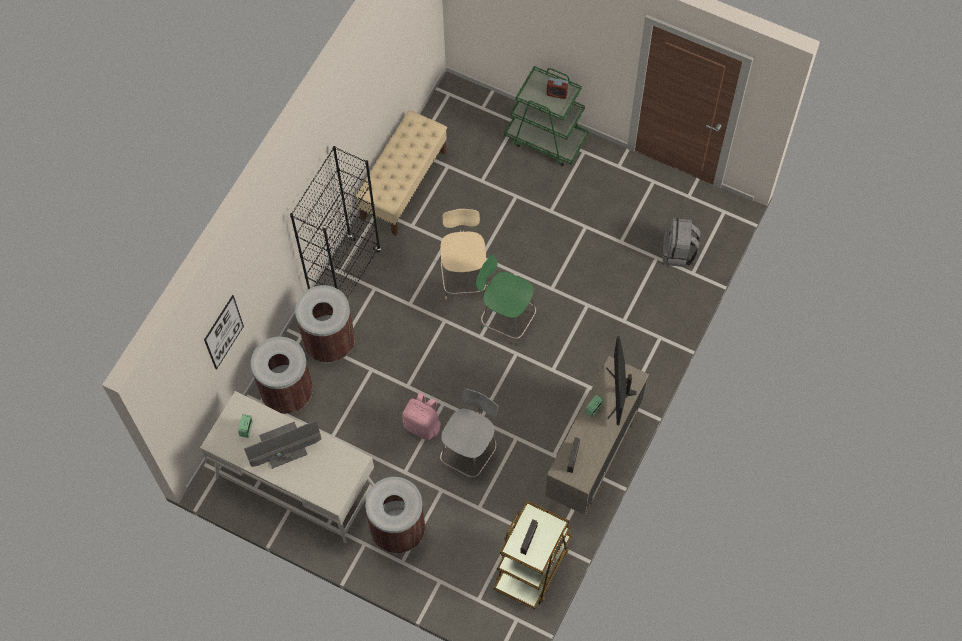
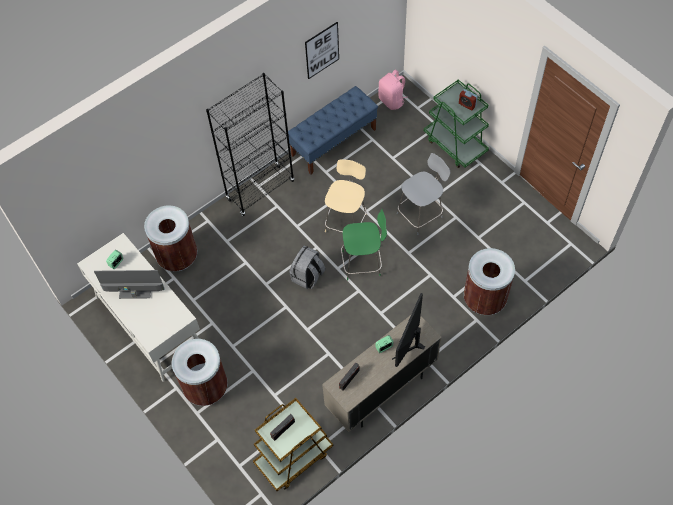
camera: 25 degrees right, 5 degrees down
picture [204,295,244,369] -> picture moved to [305,22,339,79]
brown trash can [295,285,355,363] -> brown trash can moved to [464,248,515,315]
beige bench [355,110,447,236] -> blue bench [288,86,378,175]
pink backpack [402,392,441,440] -> pink backpack moved to [378,70,407,110]
grey chair [440,389,498,483] -> grey chair moved to [397,153,450,235]
green chair [475,254,536,346] -> green chair turned 120 degrees clockwise [341,209,387,280]
grey backpack [663,218,700,267] -> grey backpack moved to [289,245,325,289]

